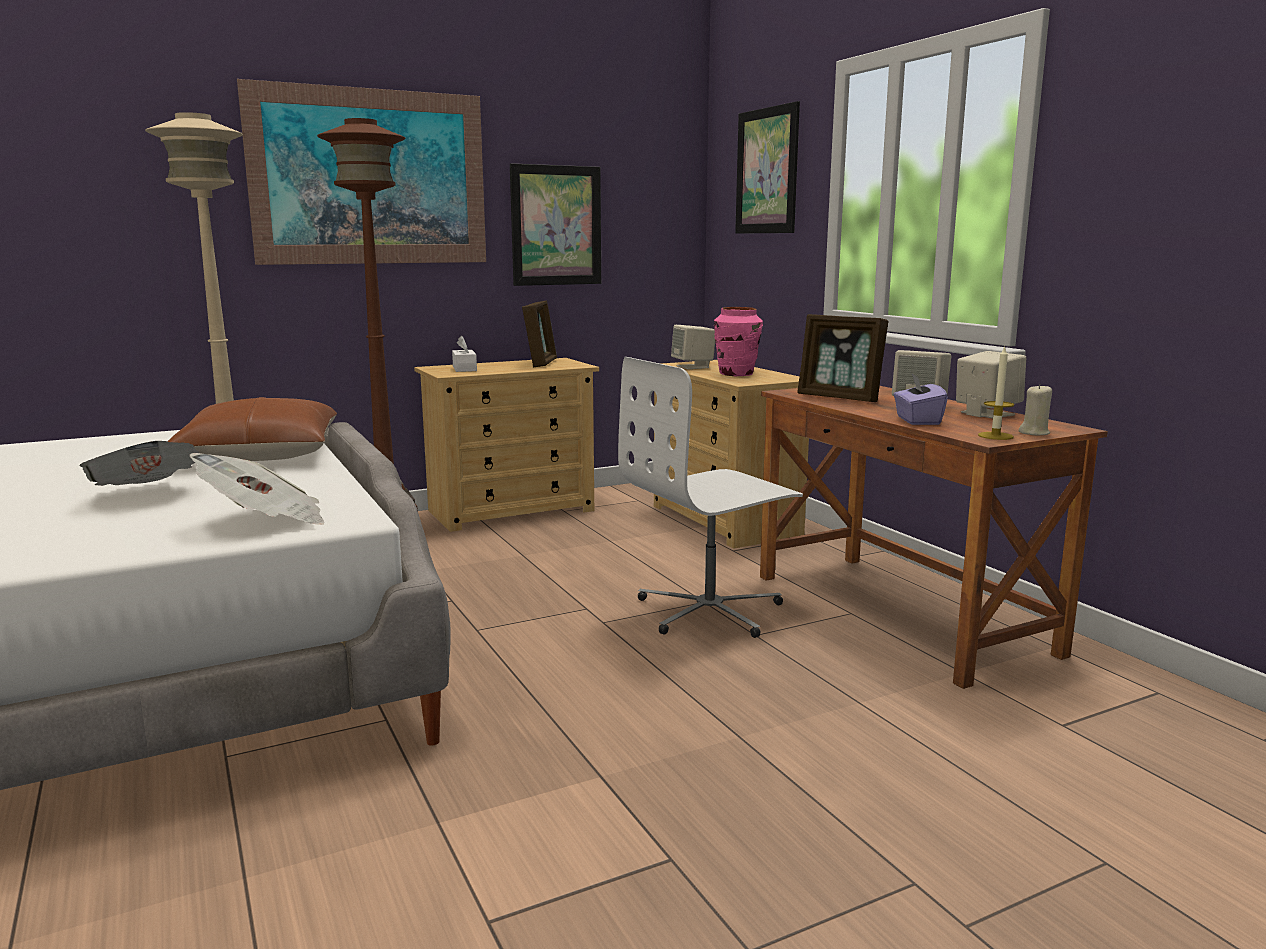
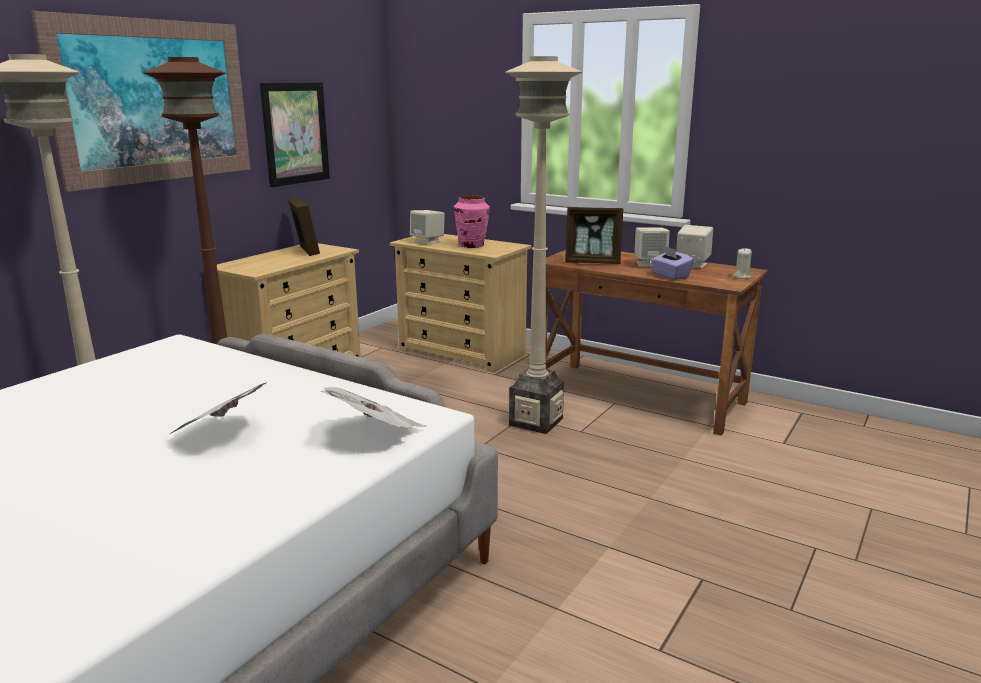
camera: 30 degrees left, 5 degrees up
brown pillow [168,397,337,461] -> none
white tissue box [452,336,477,372] -> none
white office chair [618,357,803,638] -> beige floor lamp [505,56,582,434]
picture [735,101,800,234] -> none
candle [978,346,1014,440] -> none

